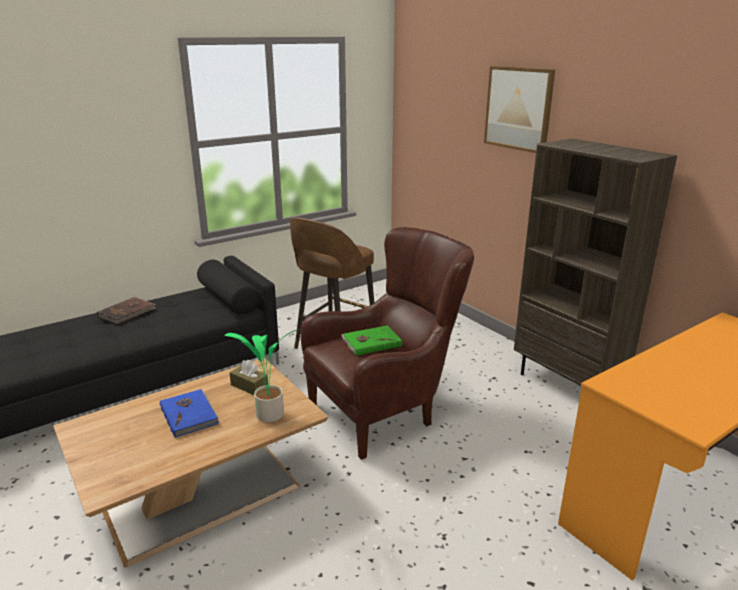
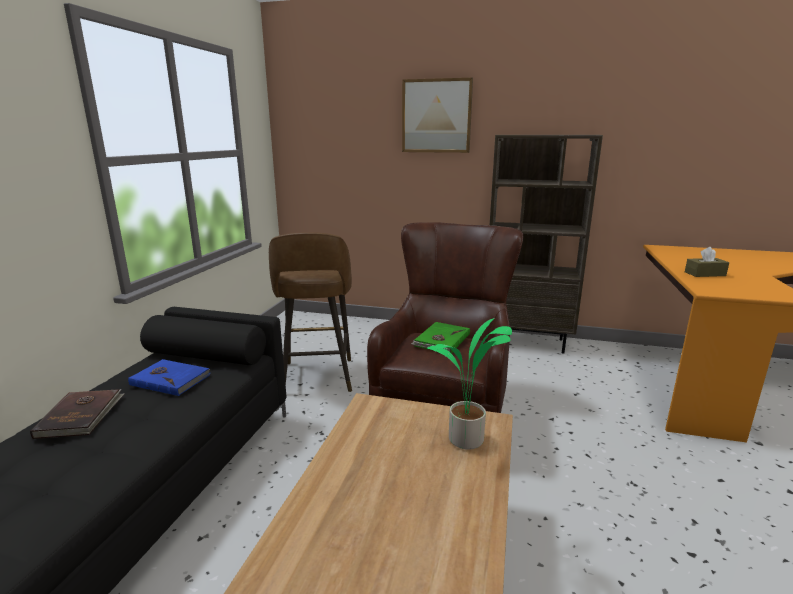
camera: 40 degrees left, 5 degrees down
blue book [160,389,219,438] -> blue book moved to [128,359,210,396]
brown tissue box [230,360,268,395] -> brown tissue box moved to [685,247,729,277]

